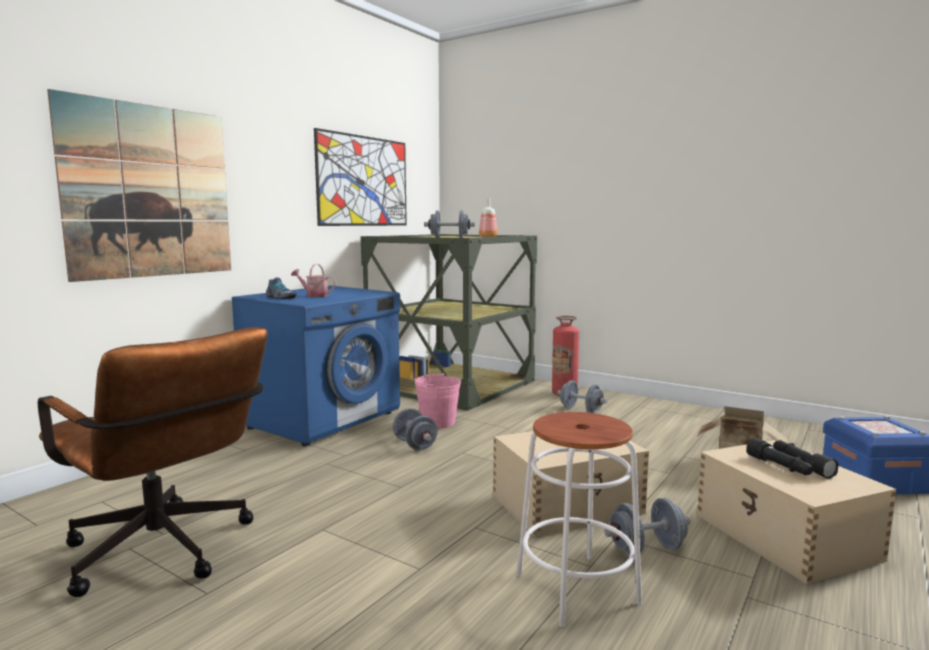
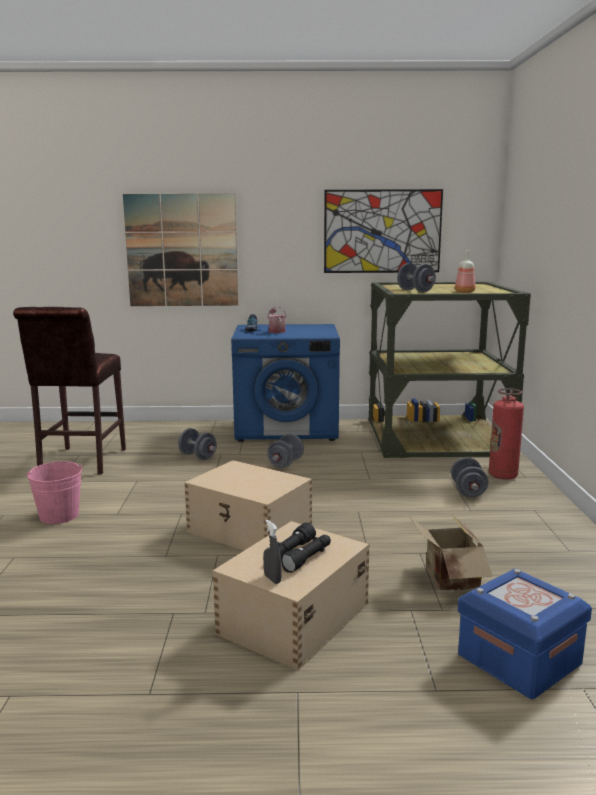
camera: 55 degrees right, 5 degrees up
brown office chair [38,327,267,597] -> brown stool [13,307,126,475]
pink bucket [414,373,461,428] -> pink bucket moved to [26,461,82,524]
white stool [517,412,642,627] -> none
grey dumbbell [605,498,690,555] -> grey dumbbell moved to [178,428,217,460]
none -> grey spray bottle [263,520,282,584]

